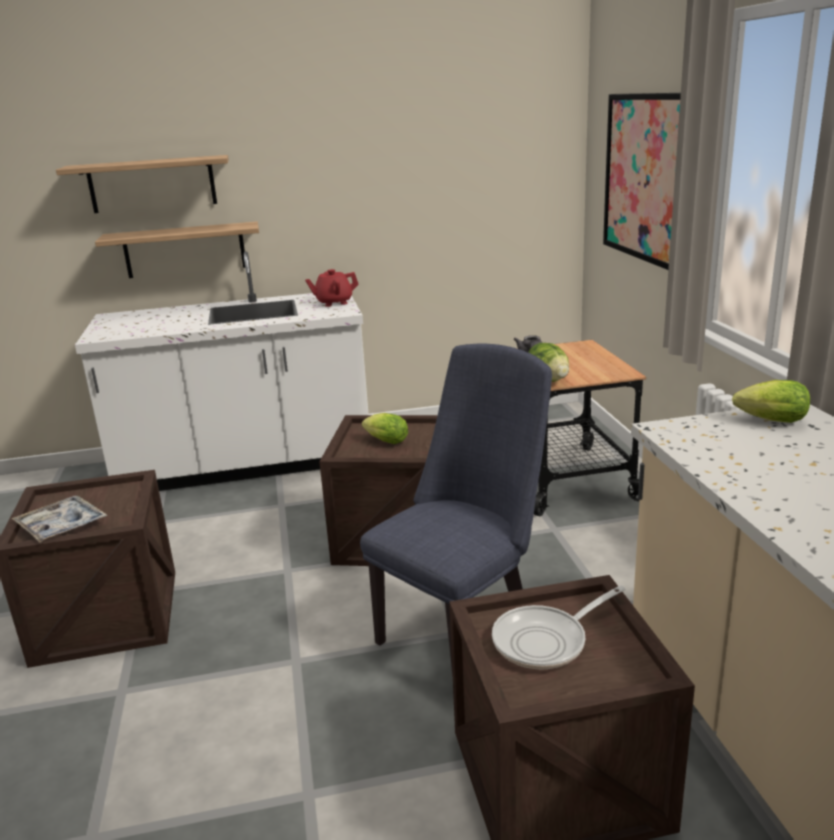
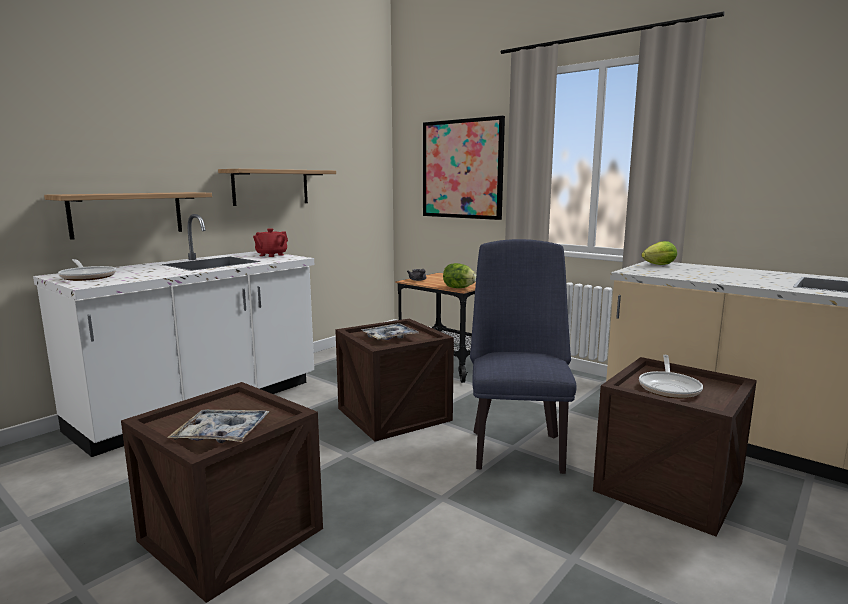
camera: 40 degrees left, 10 degrees down
shelf [56,155,229,213] -> shelf moved to [218,169,336,206]
lettuce [362,413,408,444] -> tray [361,323,419,340]
none -> frying pan [58,259,116,281]

